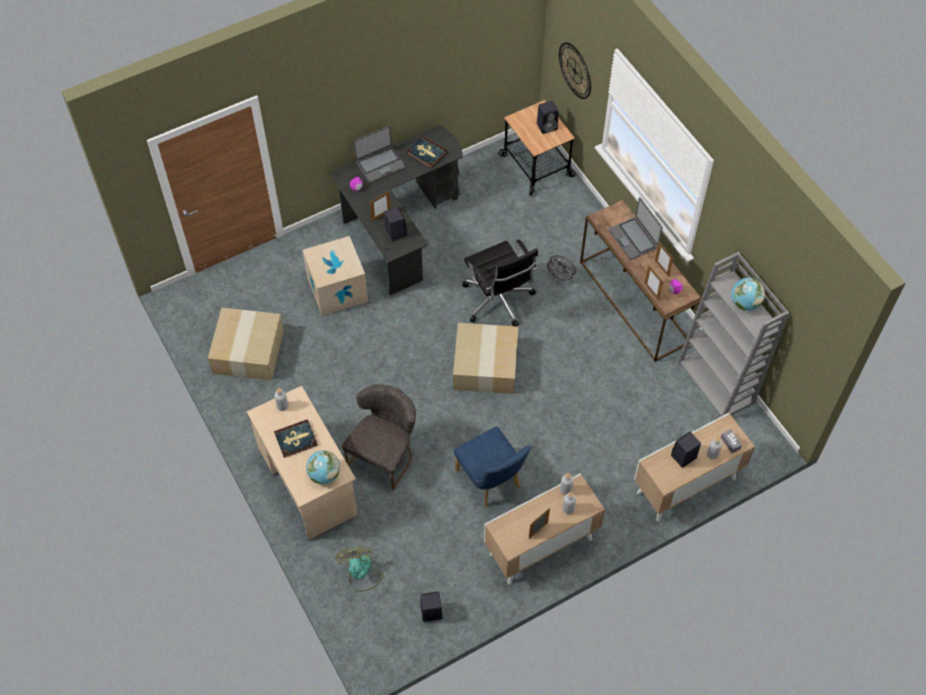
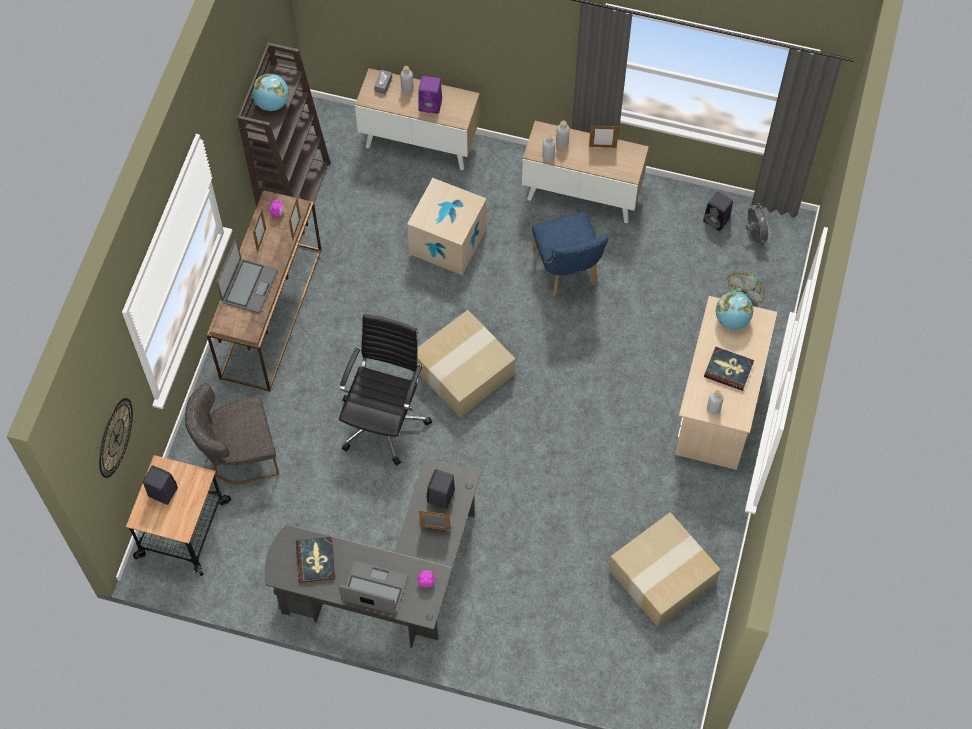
camera: 135 degrees left, 5 degrees up
cardboard box [302,236,368,316] -> cardboard box moved to [407,178,487,275]
grey chair [342,384,416,490] -> grey chair moved to [185,382,279,484]
blue chair [454,427,531,507] -> blue chair turned 150 degrees clockwise [532,212,610,297]
grey fan [544,255,576,283] -> grey fan moved to [746,203,771,244]
black speaker [671,432,701,468] -> purple speaker [418,76,442,114]
grey bookcase [678,252,789,417] -> brown bookcase [237,42,331,234]

